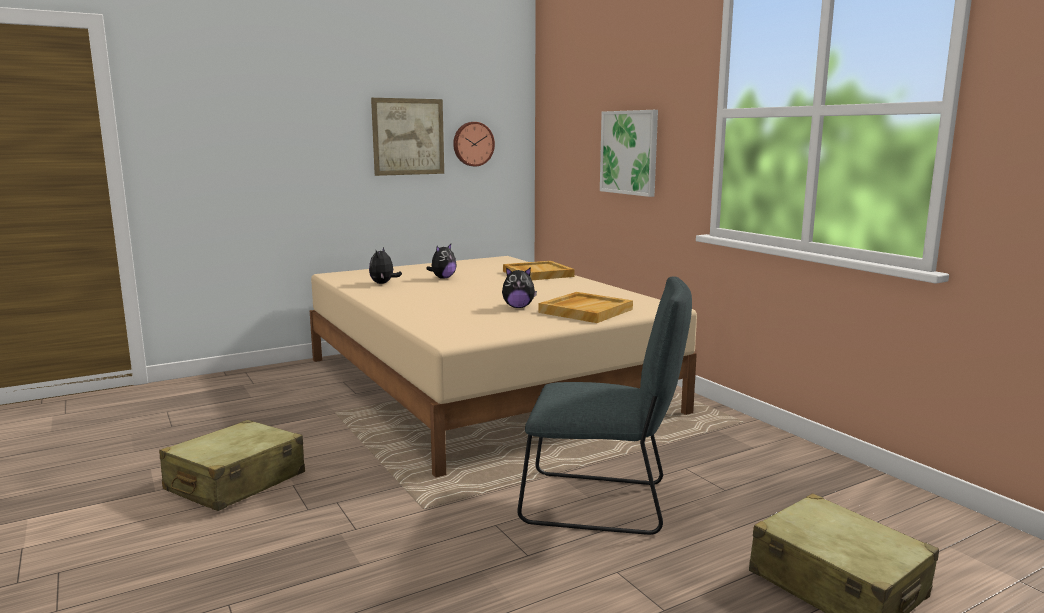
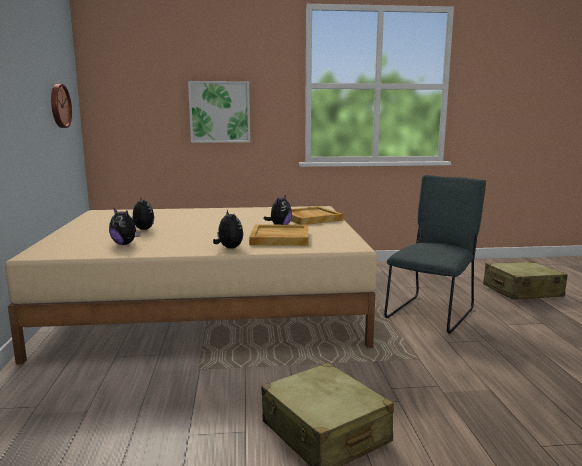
camera: 65 degrees left, 0 degrees up
picture [371,98,444,176] -> none
beige tray [503,261,575,280] -> beige tray moved to [249,224,308,246]
none -> plush toy [213,210,243,248]

